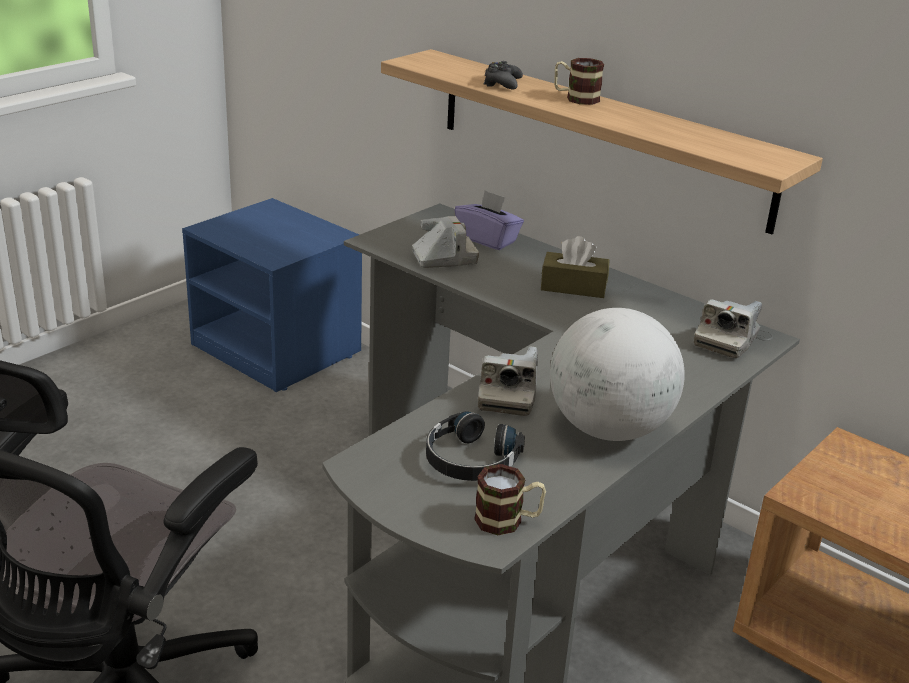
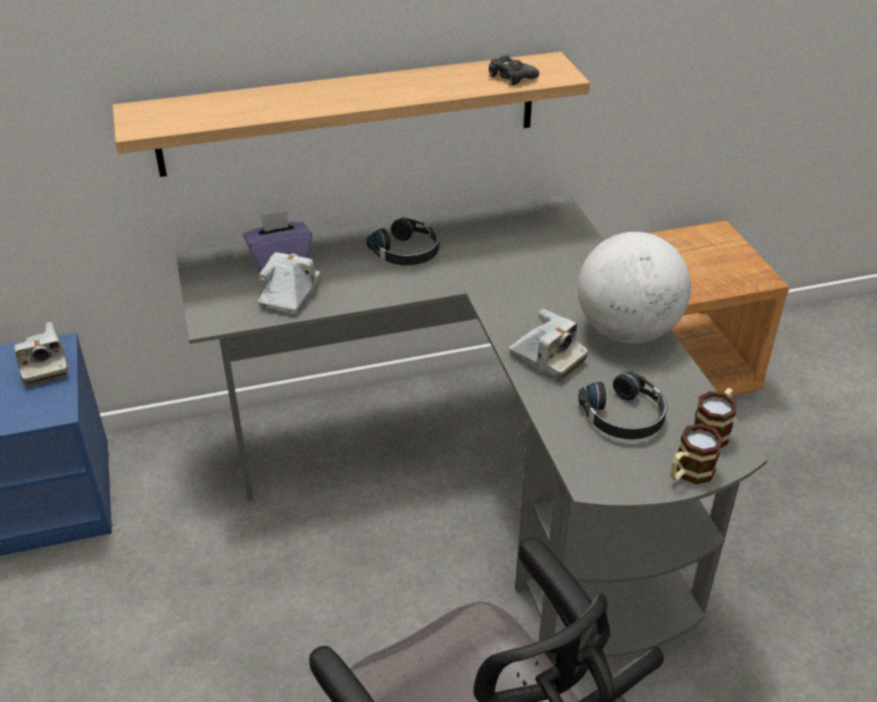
camera: 55 degrees left, 10 degrees up
black game controller [483,61,523,90] -> black game controller moved to [489,55,539,85]
brown tissue box [541,236,609,298] -> black headphones [367,218,439,265]
mug [554,58,604,105] -> mug moved to [670,423,723,484]
camera [694,299,762,358] -> camera moved to [14,322,68,387]

